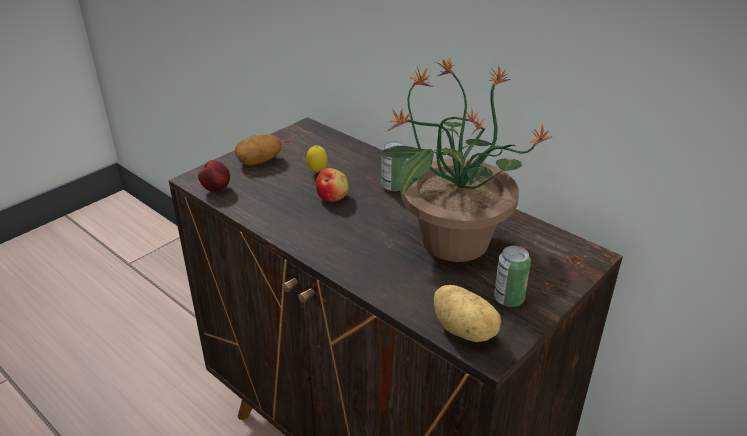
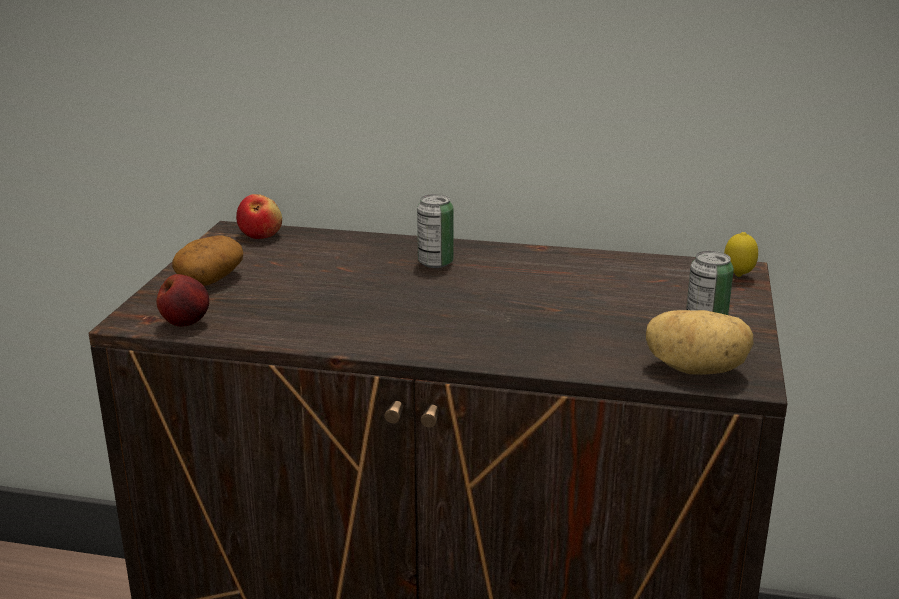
camera: 30 degrees left, 10 degrees down
lemon [306,145,328,173] -> lemon moved to [724,232,758,277]
apple [316,168,349,202] -> apple moved to [236,194,282,239]
potted plant [372,57,553,262] -> none

